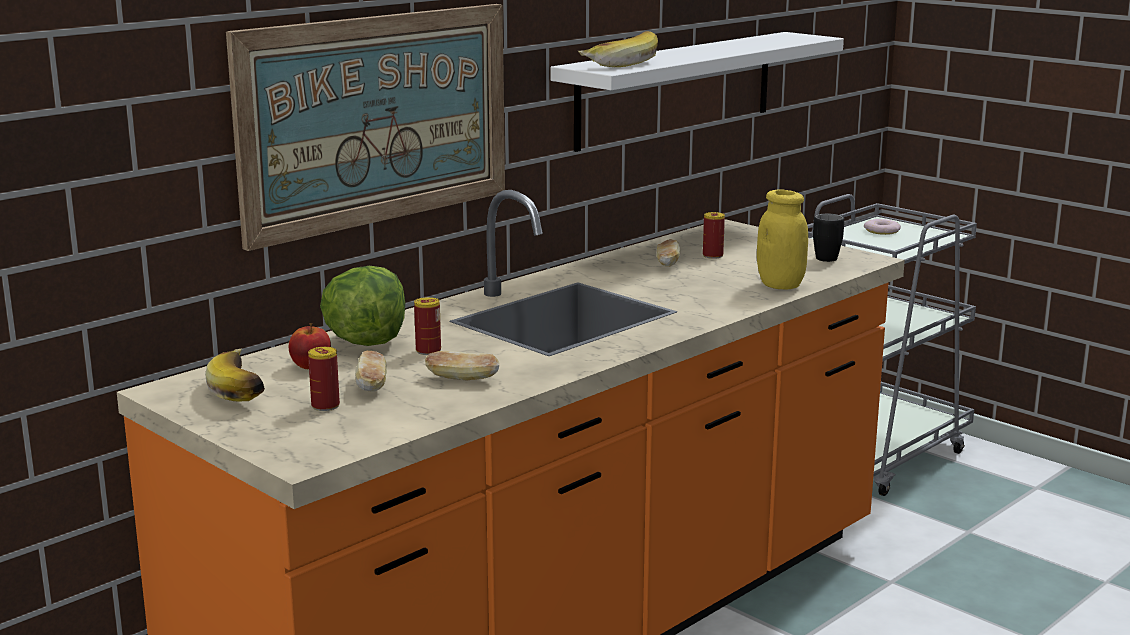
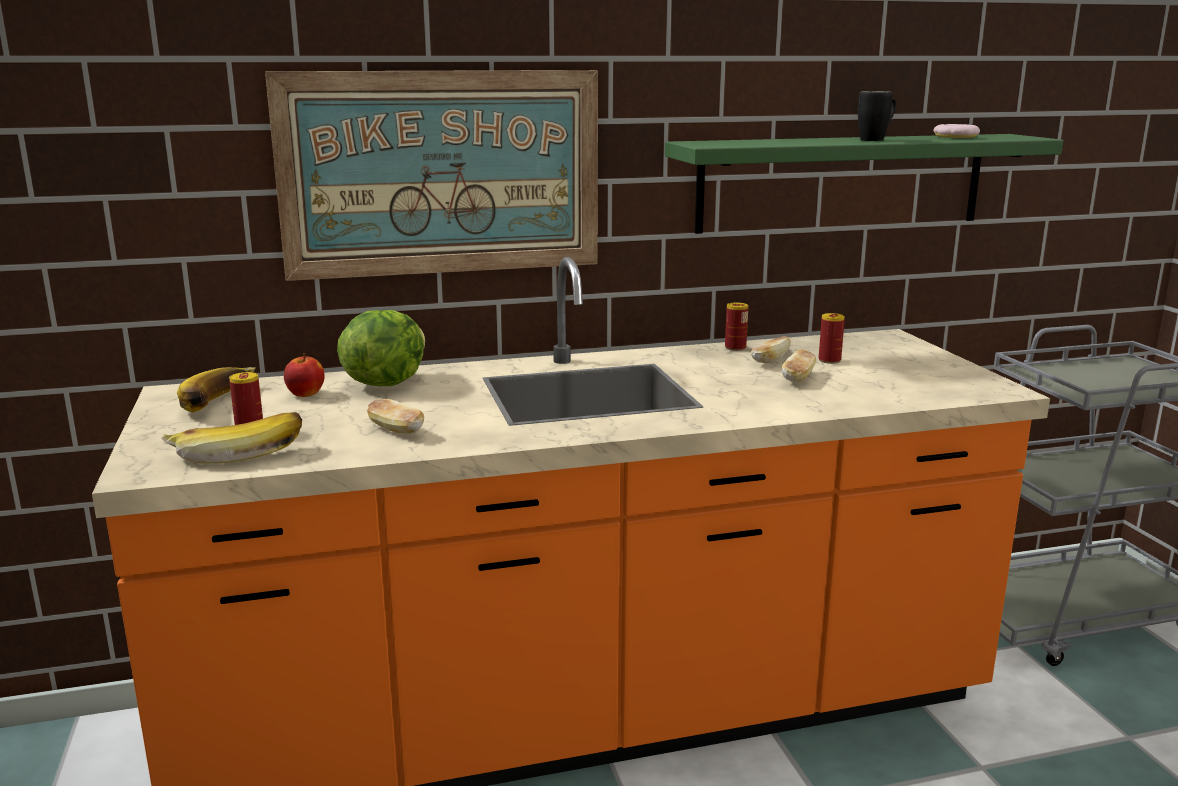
camera: 30 degrees right, 0 degrees up
bread [355,351,387,392] -> bread moved to [781,350,816,382]
can [414,297,441,355] -> can moved to [725,302,748,351]
white shelf [550,32,844,152] -> green shelf [665,134,1063,234]
banana [578,31,658,67] -> banana moved to [161,412,302,463]
yellow jar [757,189,808,289] -> none
black mug [813,214,844,262] -> black mug moved to [858,91,896,141]
donut [864,219,901,235] -> donut moved to [934,124,980,138]

